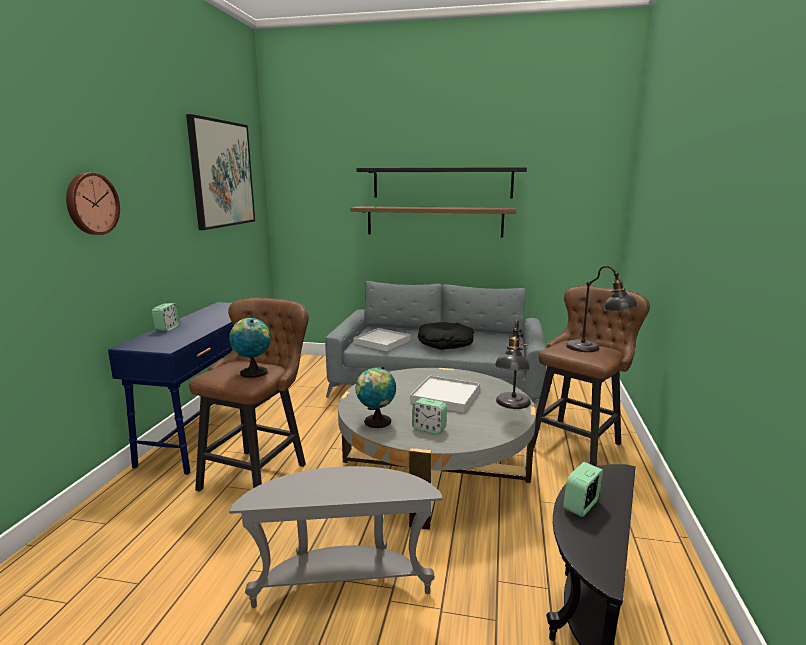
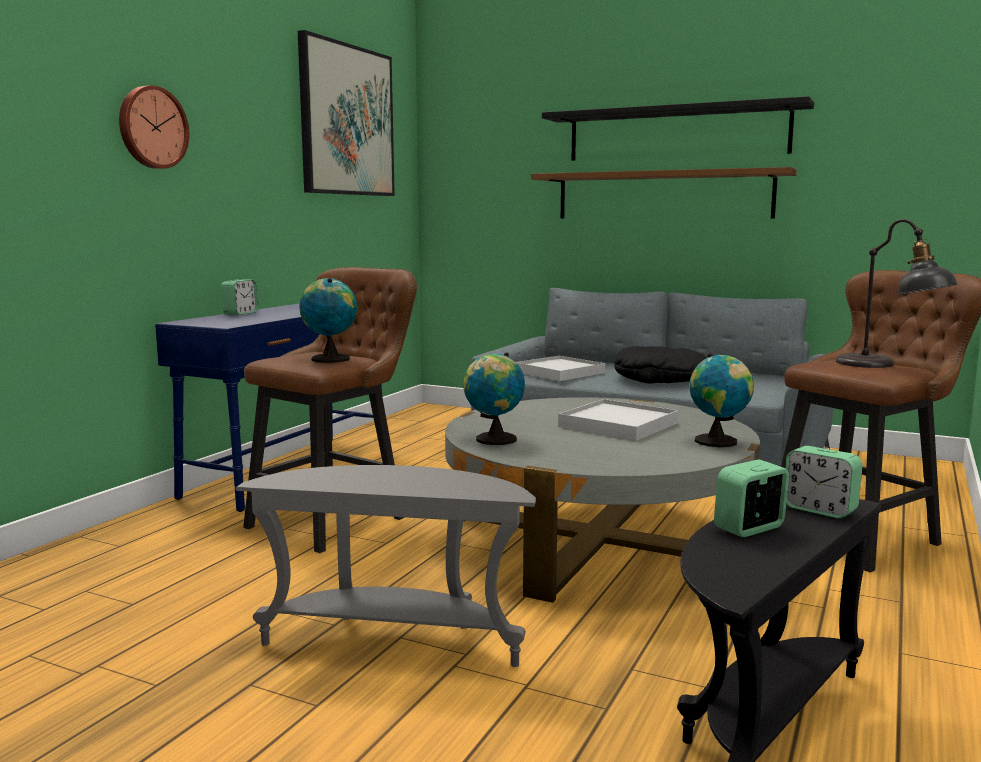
camera: 15 degrees right, 5 degrees down
alarm clock [412,398,447,434] -> alarm clock moved to [785,446,863,518]
grey table lamp [495,319,531,409] -> globe [689,353,754,447]

